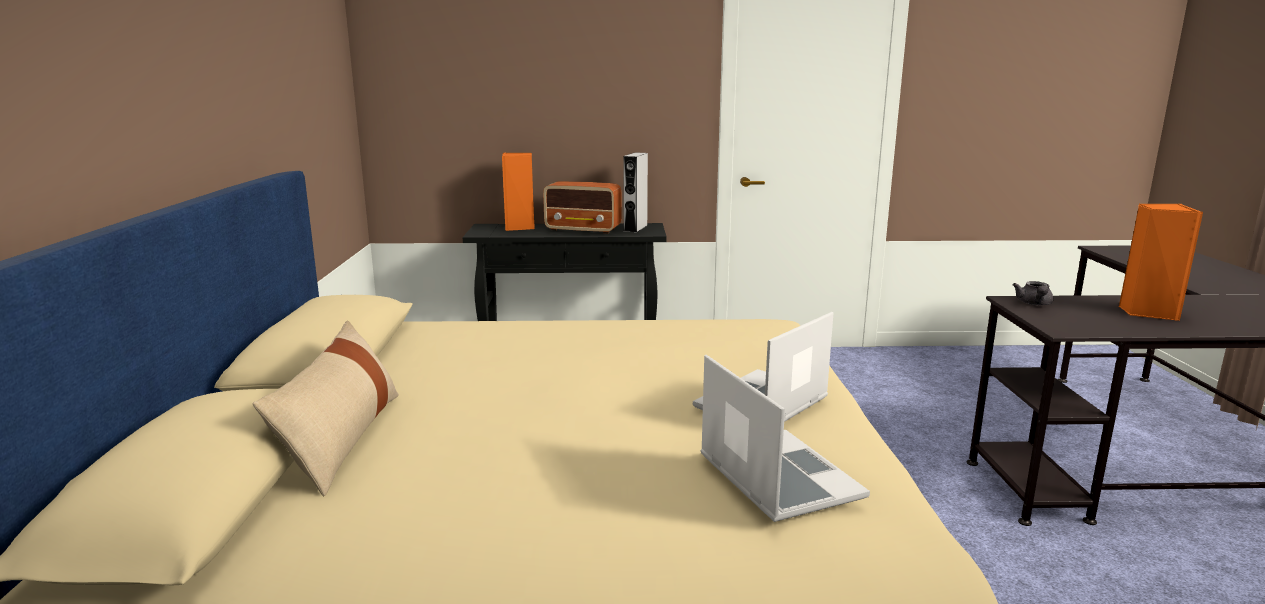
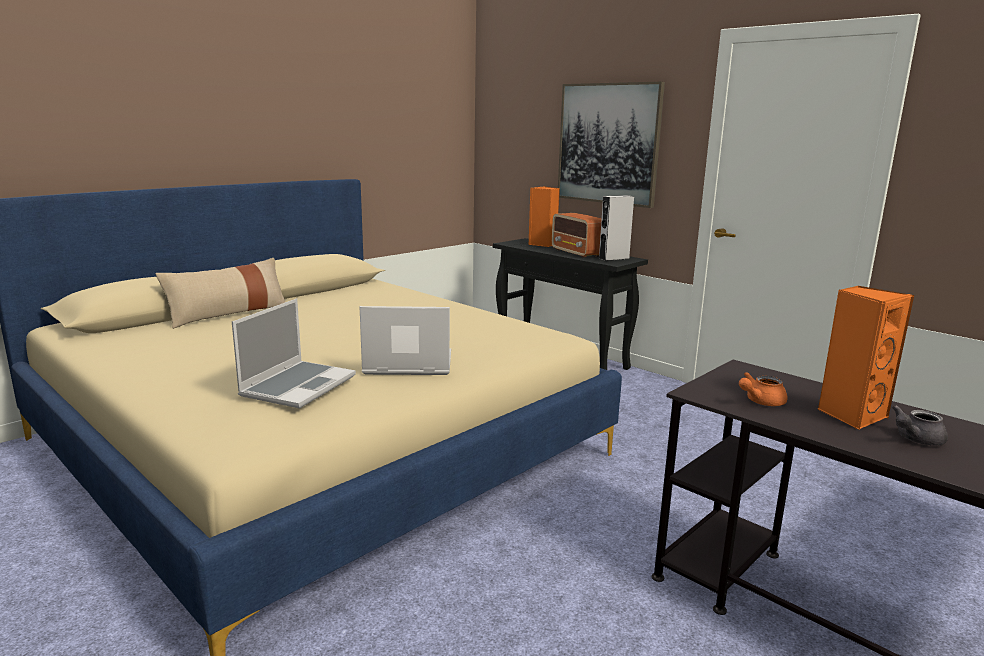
camera: 45 degrees right, 0 degrees up
grey teapot [1013,281,1053,305] -> grey teapot moved to [892,405,948,445]
none -> picture [558,82,665,208]
none -> orange teapot [739,372,788,406]

